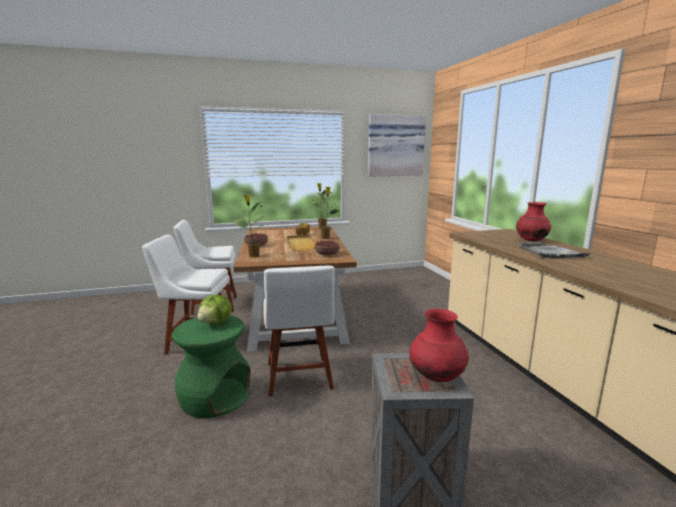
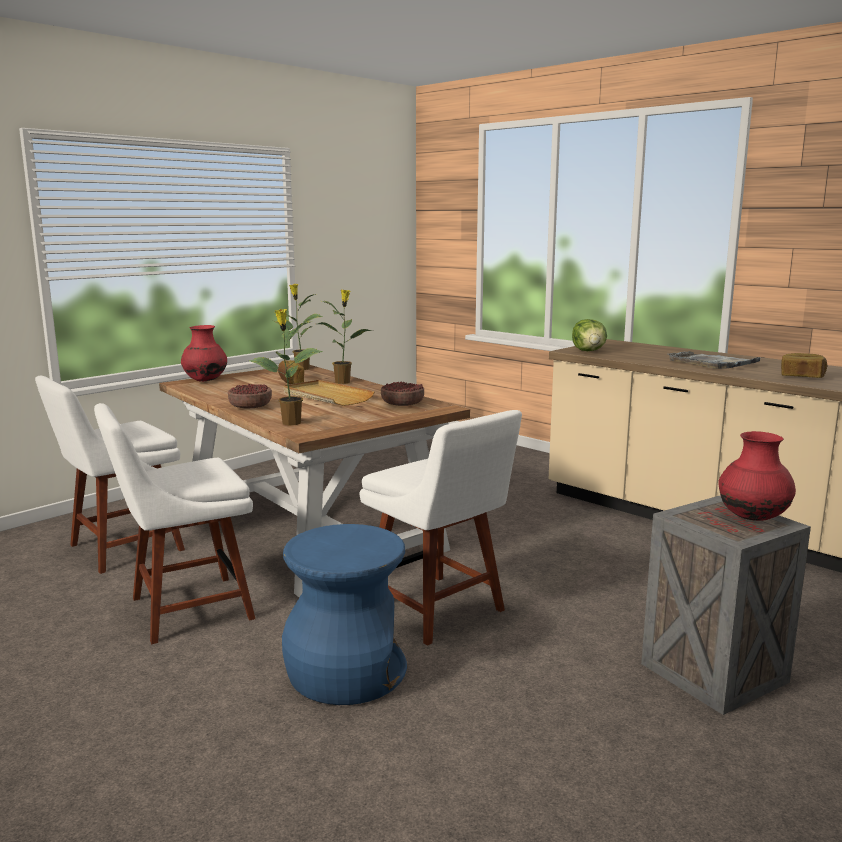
camera: 30 degrees left, 0 degrees up
green stool [172,315,251,418] -> blue stool [282,524,407,705]
lettuce [197,295,232,324] -> lettuce moved to [572,319,607,351]
picture [368,114,426,177] -> none
red vase [516,202,551,241] -> red vase moved to [181,325,227,382]
none -> bread [781,353,827,378]

